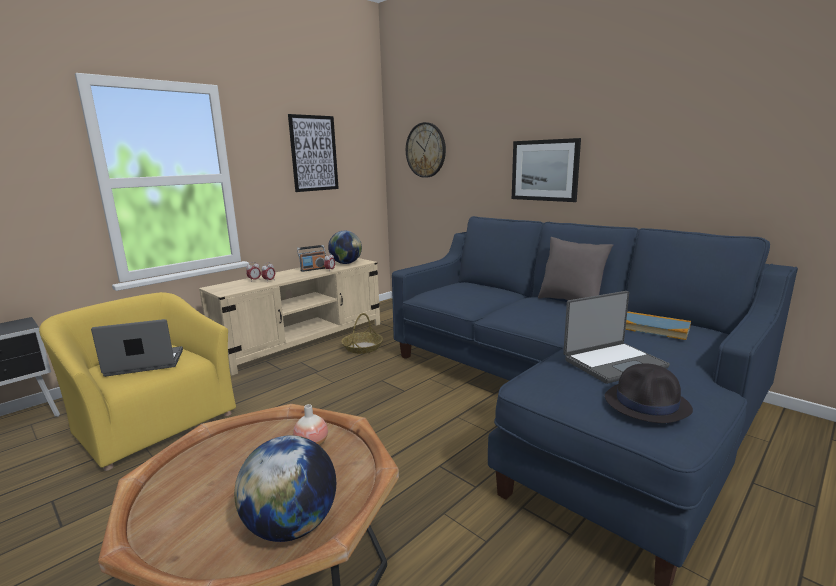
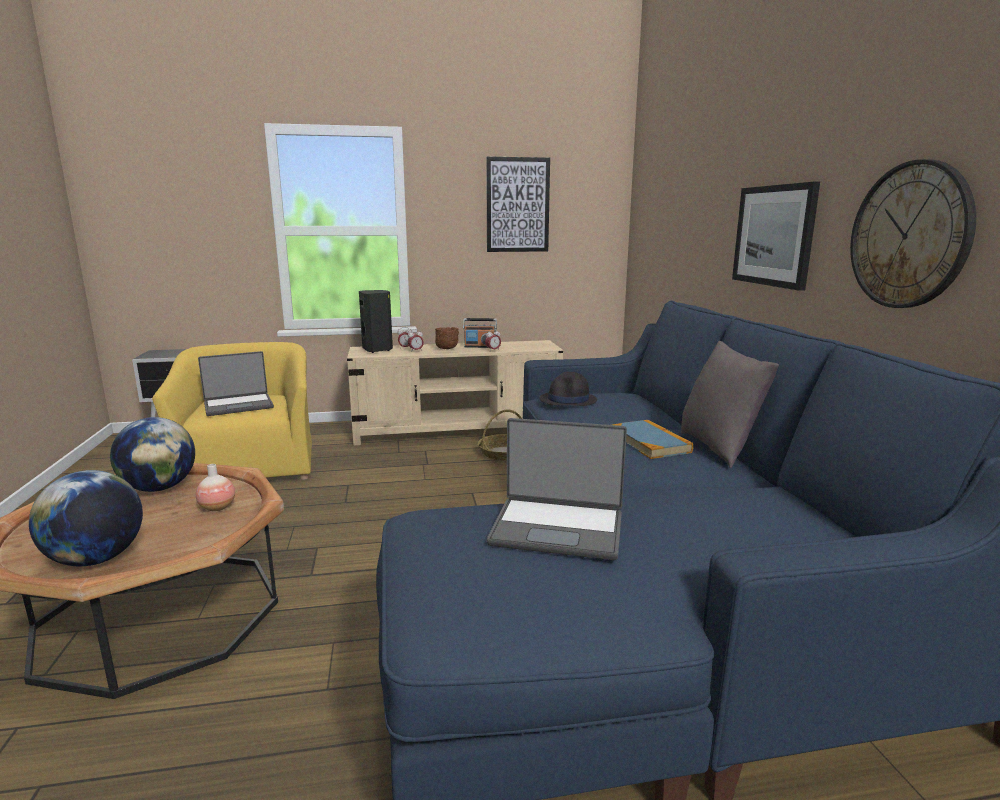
camera: 35 degrees right, 0 degrees up
laptop [91,319,183,377] -> laptop turned 135 degrees clockwise [198,351,274,416]
globe [328,231,362,264] -> globe moved to [110,417,195,492]
wall clock [406,122,446,178] -> wall clock moved to [850,159,976,308]
black hat [605,363,693,423] -> black hat moved to [539,372,597,406]
book [625,311,691,340] -> book moved to [612,420,693,459]
none -> black speaker [359,290,393,353]
none -> brown bowl [435,327,459,349]

